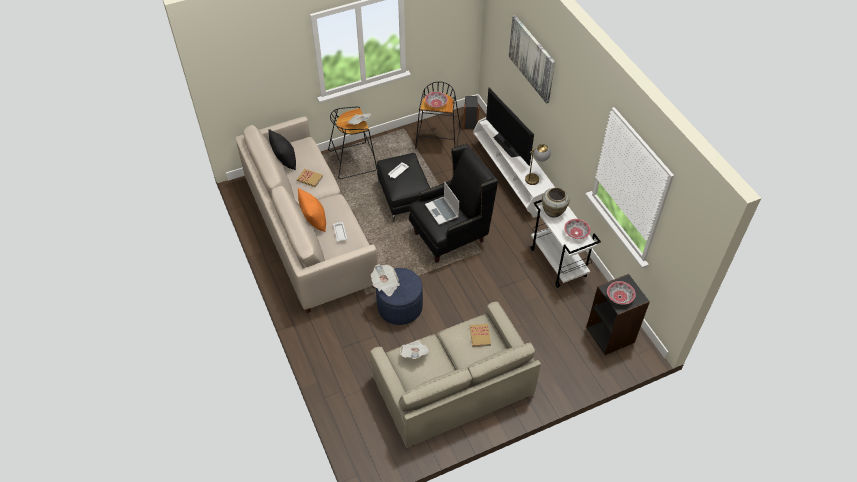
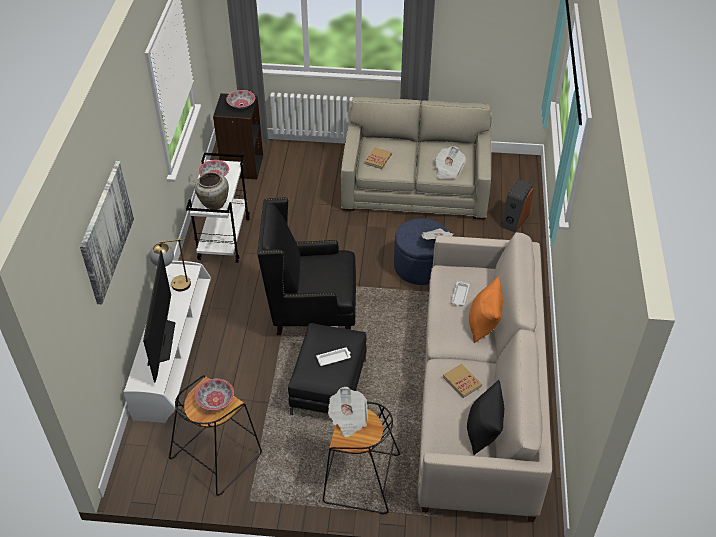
camera: 150 degrees left, 5 degrees down
laptop [425,182,459,225] -> none
speaker [463,96,479,129] -> speaker moved to [500,180,534,232]

